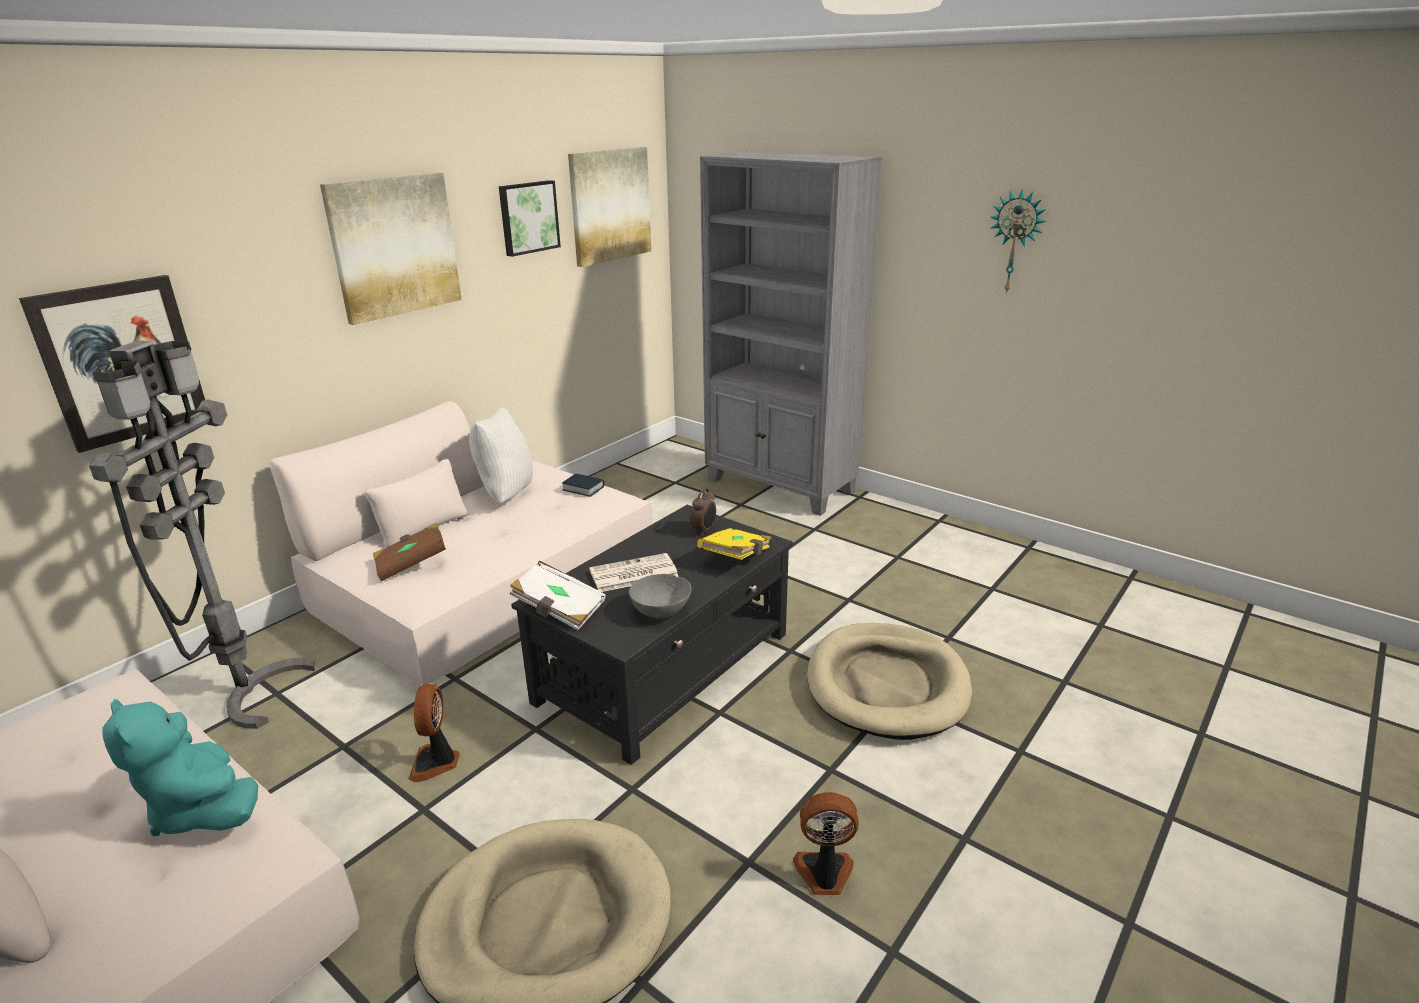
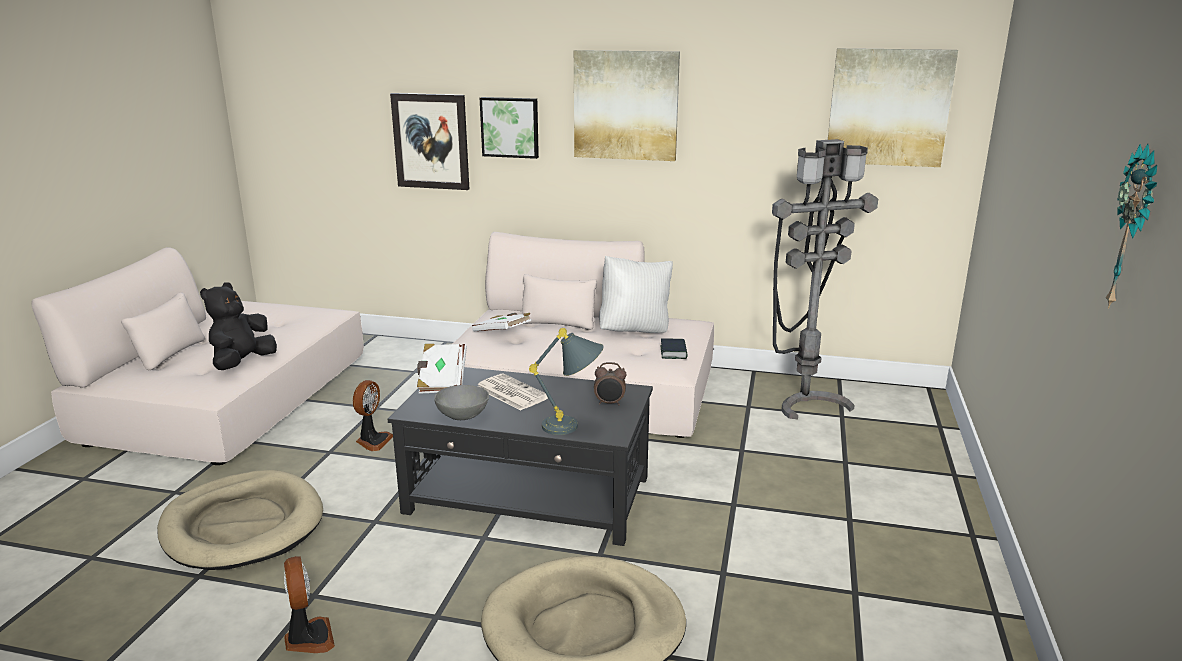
camera: 65 degrees right, 5 degrees down
grey floor lamp [89,341,315,729] -> grey floor lamp moved to [772,139,878,419]
turquoise plush toy [102,699,258,836] -> black plush toy [200,282,277,370]
brown book [373,523,446,581] -> white book [472,313,531,331]
fan [409,684,460,782] -> fan turned 135 degrees clockwise [353,380,393,451]
picture [499,180,561,257] -> picture moved to [480,97,539,159]
yellow book [697,528,772,560] -> grey table lamp [529,328,603,435]
grey bookcase [700,151,882,516] -> none

